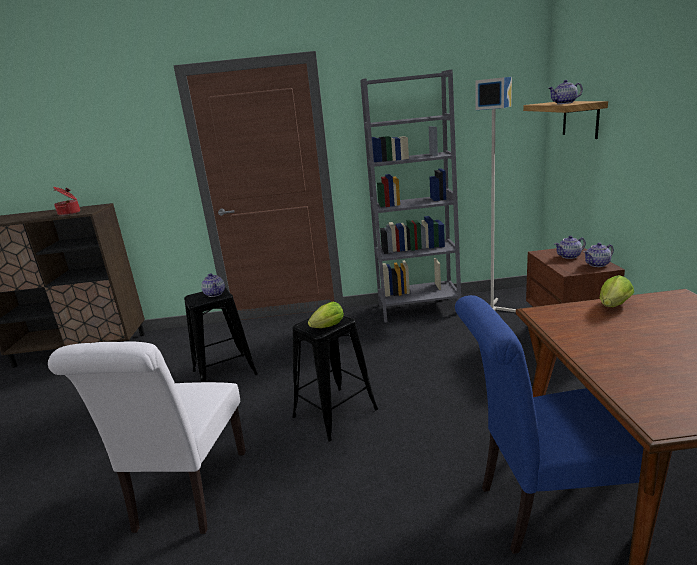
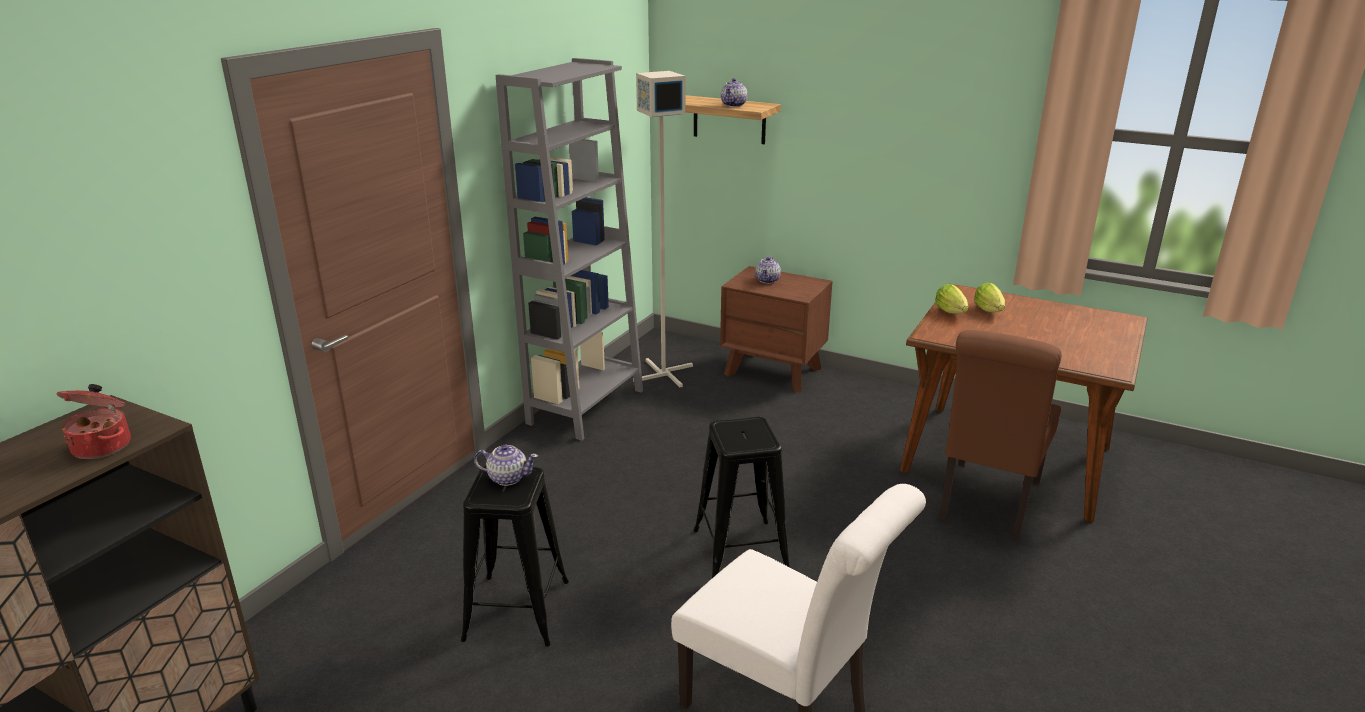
camera: 60 degrees left, 5 degrees up
lettuce [308,302,344,328] -> lettuce moved to [974,282,1005,312]
blue chair [455,295,643,554] -> brown chair [939,330,1061,540]
teapot [583,243,614,267] -> none

